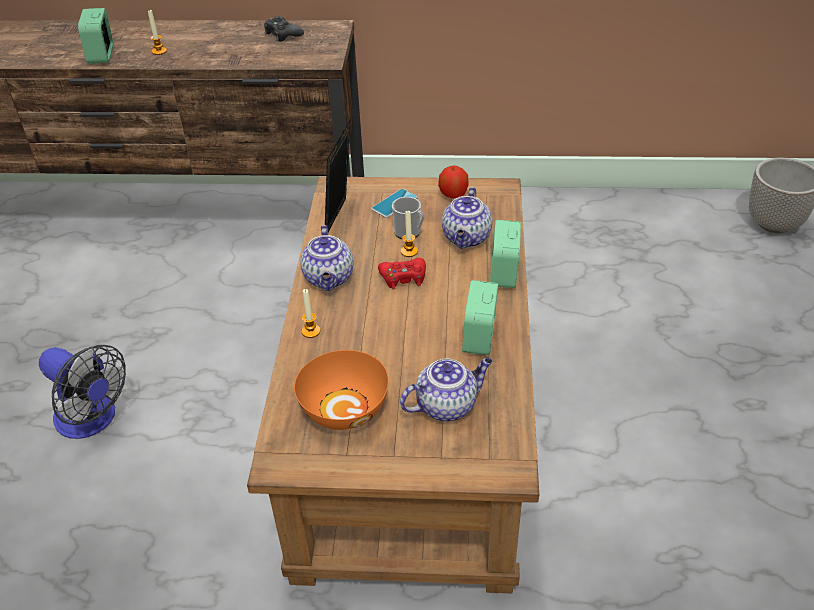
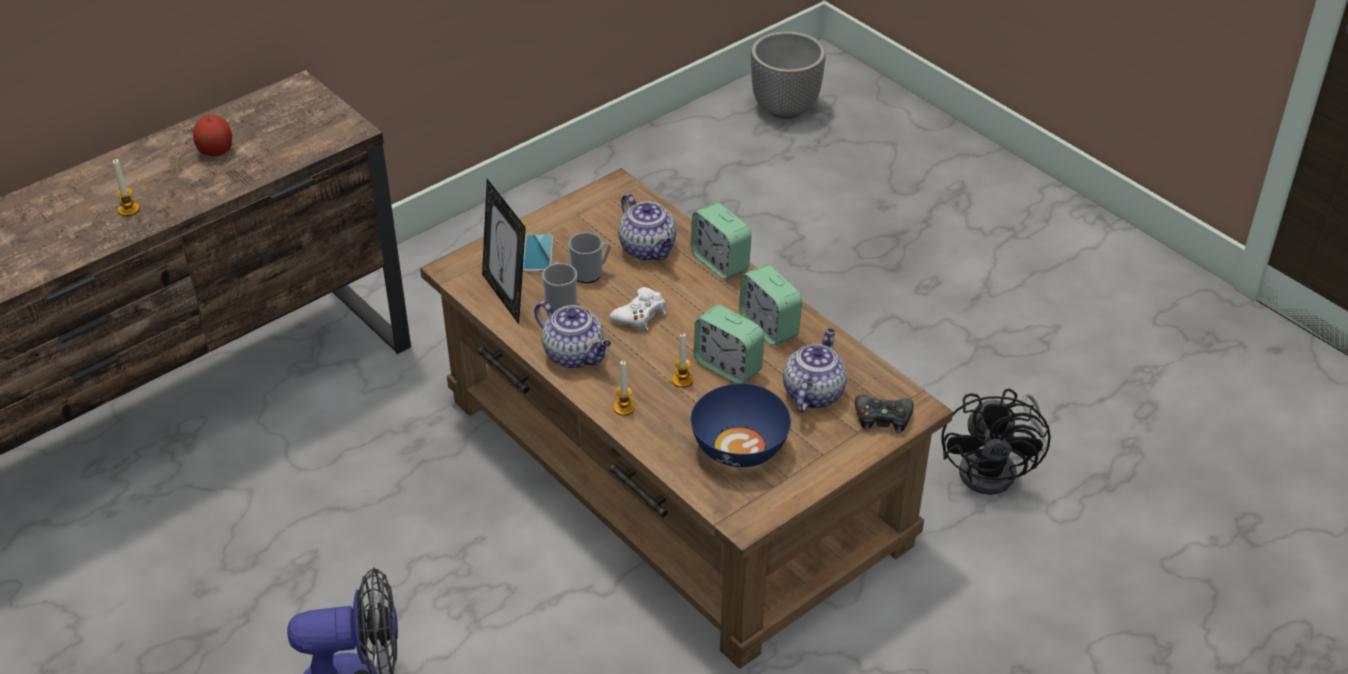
camera: 45 degrees left, 0 degrees up
alarm clock [78,8,113,64] -> alarm clock moved to [694,305,765,384]
black game controller [264,16,304,42] -> black game controller moved to [855,395,914,434]
orange bowl [294,350,389,430] -> blue bowl [690,383,791,467]
red game controller [378,258,426,290] -> white game controller [609,287,666,331]
candle [401,211,418,257] -> candle moved to [672,333,693,388]
apple [438,166,469,199] -> apple moved to [192,115,232,156]
none -> mug [542,262,577,311]
none -> black fan [941,389,1051,495]

